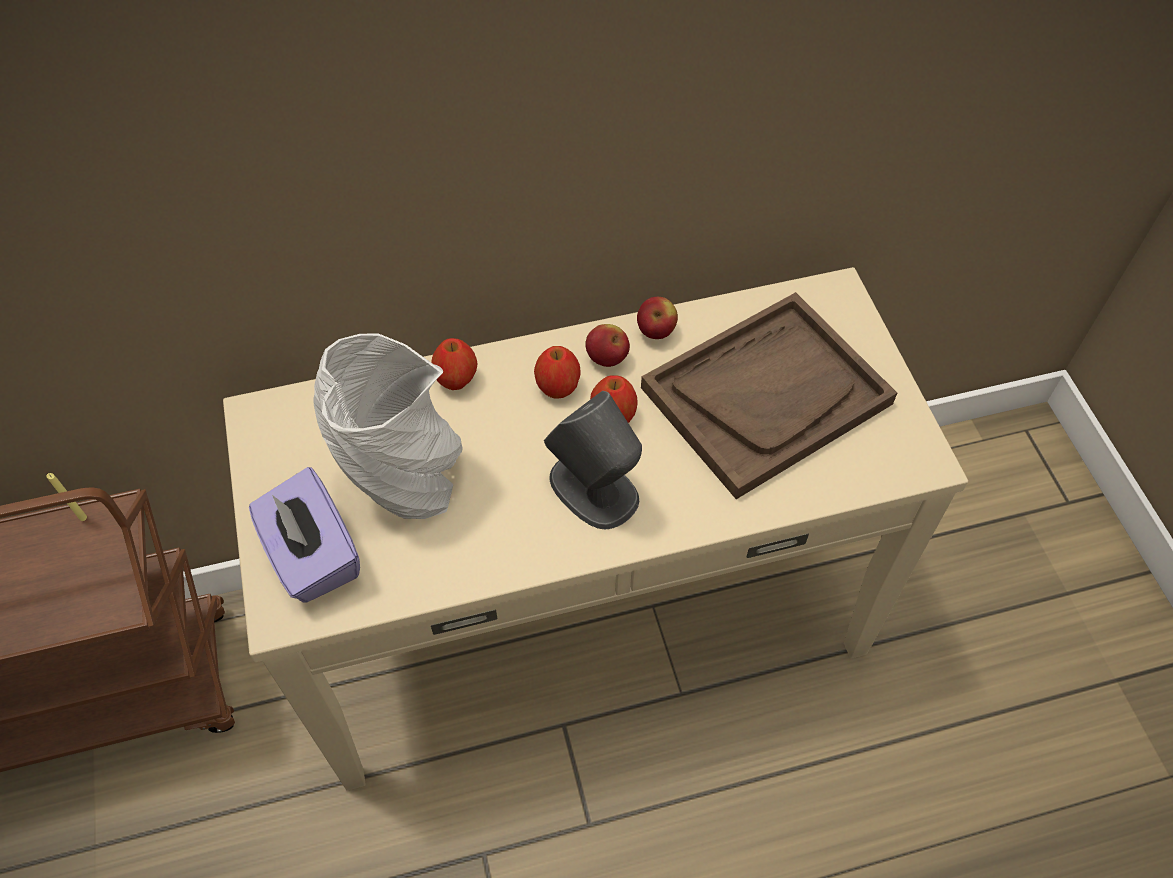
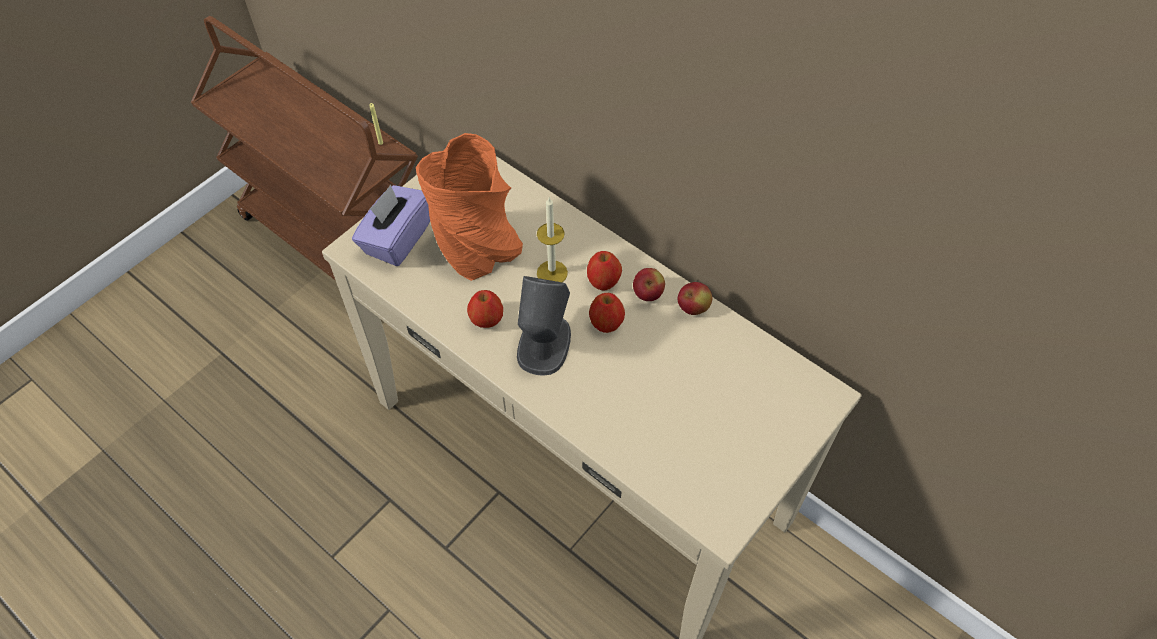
camera: 55 degrees right, 0 degrees up
grey vase [313,333,463,519] -> orange vase [416,133,523,281]
apple [431,338,477,390] -> apple moved to [467,290,503,328]
brown tray [641,292,897,499] -> none
none -> candle [537,198,568,282]

